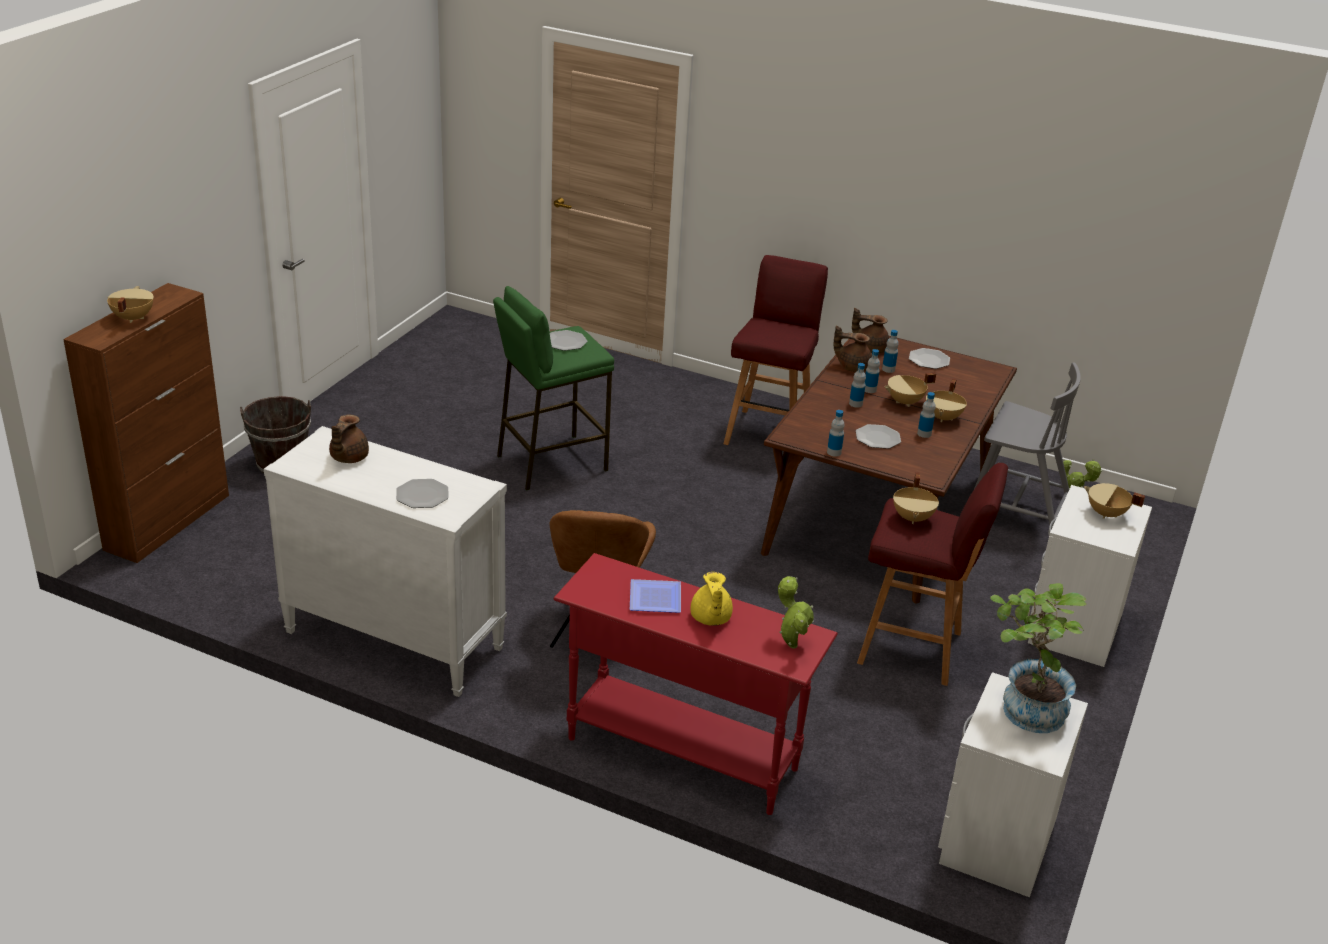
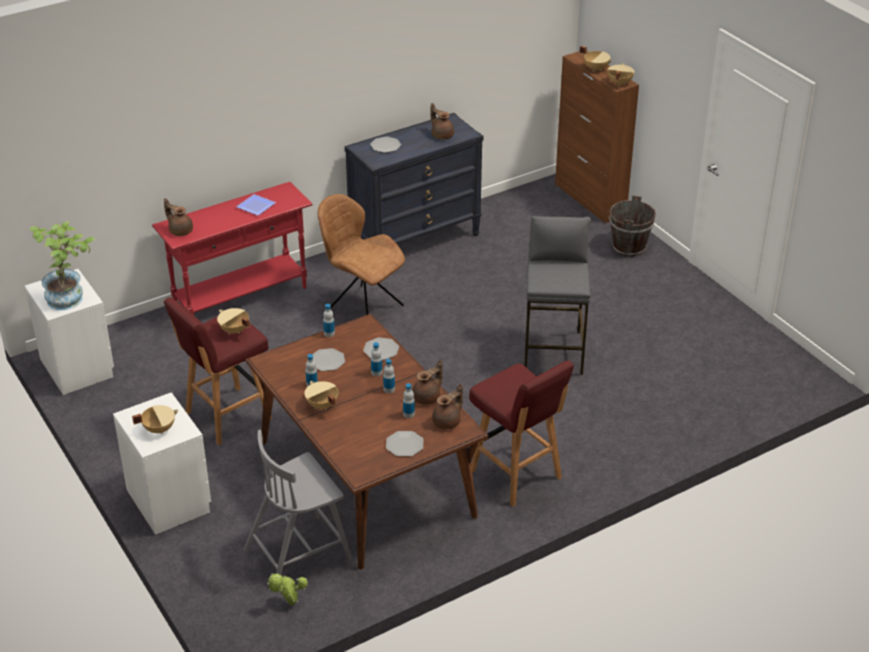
camera: 125 degrees right, 5 degrees up
white dresser [264,426,507,697] -> black dresser [345,113,484,245]
green stool [493,286,614,491] -> grey stool [524,216,591,375]
plate [550,330,587,351] -> plate moved to [363,337,399,360]
yellow teapot [690,572,733,626] -> none
potted plant [778,576,814,649] -> brown teapot [164,198,193,236]
beige cooking pot [885,372,936,407] -> beige cooking pot moved to [607,63,635,86]

